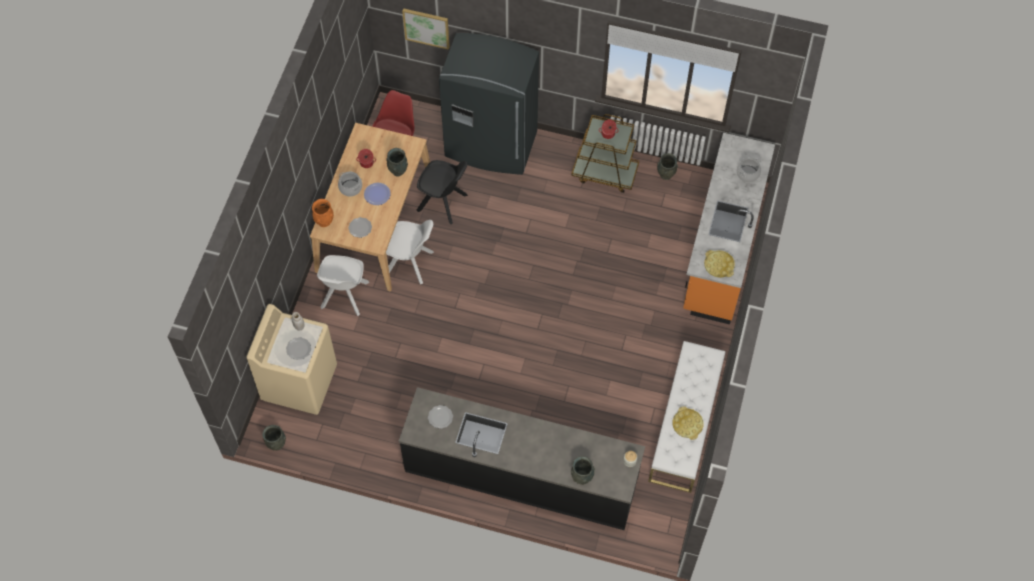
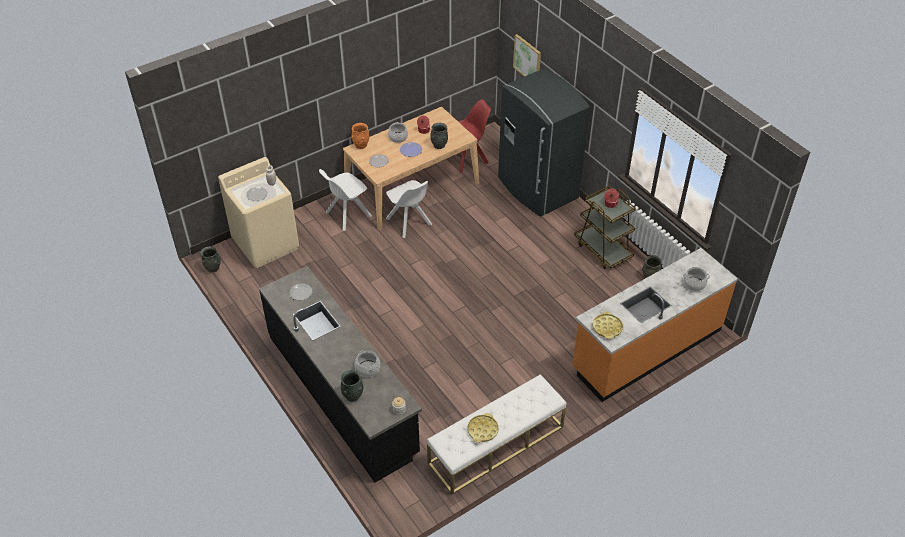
camera: 40 degrees right, 15 degrees down
black chair [417,160,468,224] -> none
none -> cooking pot [355,351,380,377]

